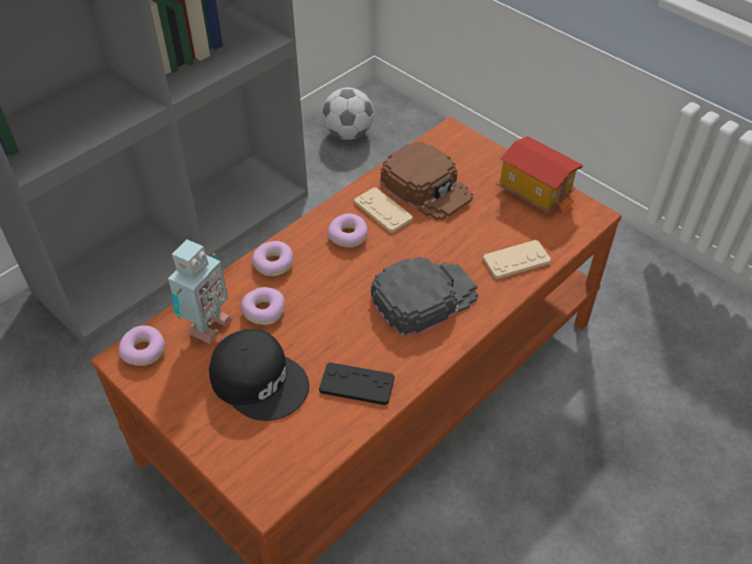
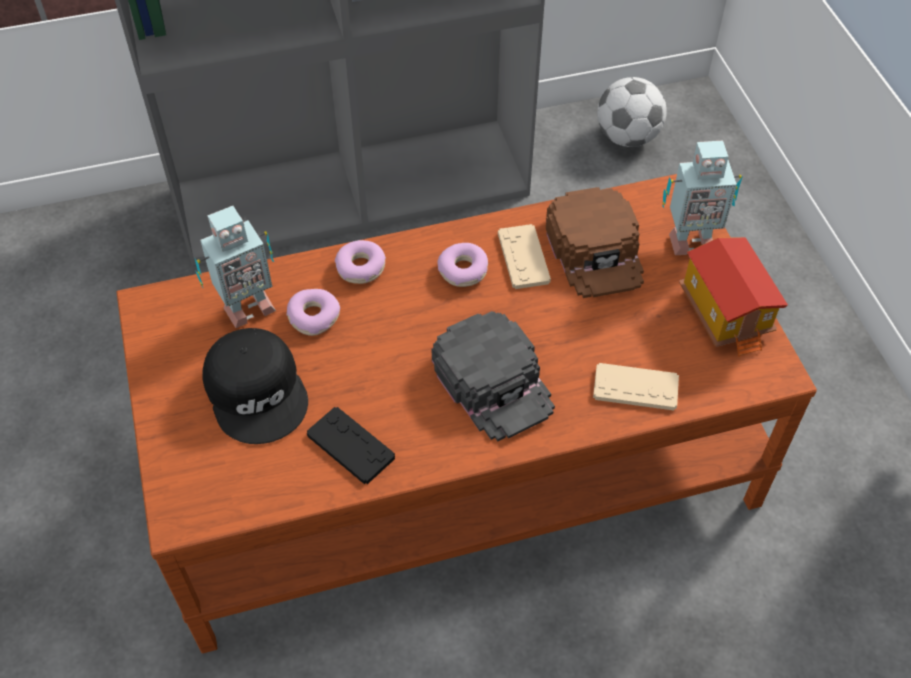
camera: 30 degrees right, 5 degrees up
donut [119,325,165,366] -> none
black cap [371,257,478,337] -> black cap turned 60 degrees clockwise [432,311,555,442]
none -> toy robot [662,141,743,255]

